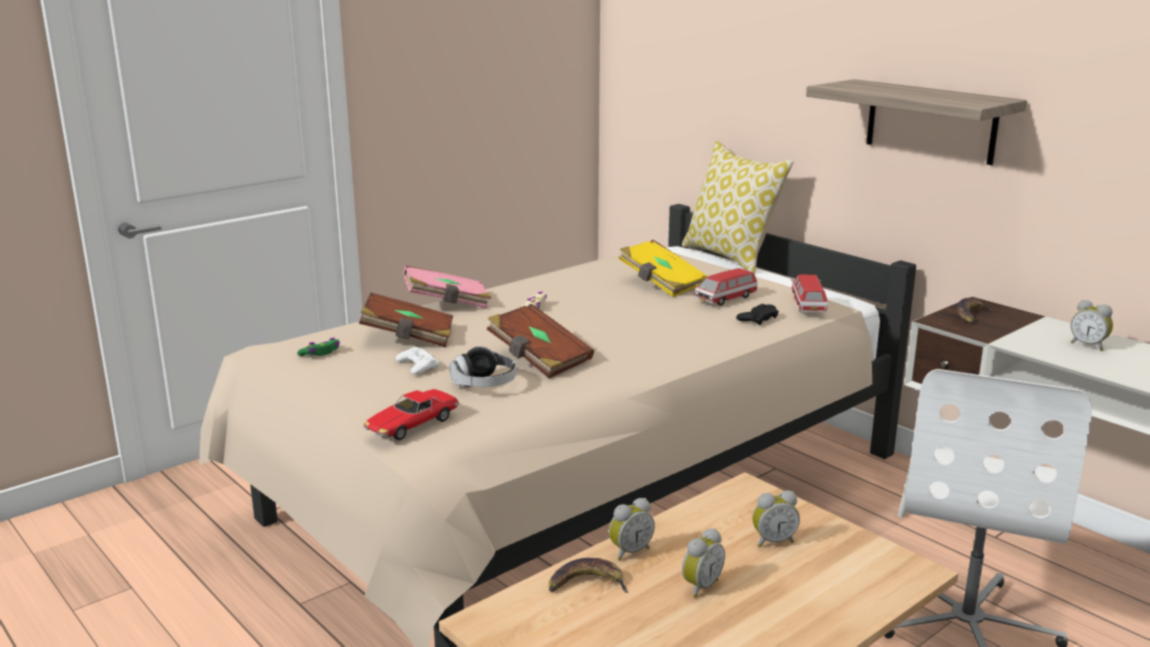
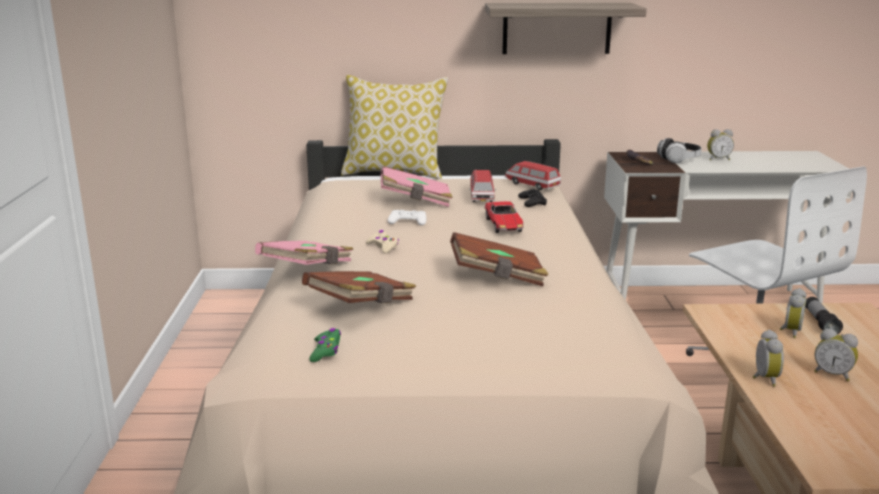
camera: 50 degrees left, 0 degrees up
toy car [363,389,459,440] -> toy car moved to [484,201,524,233]
white game controller [396,347,439,375] -> white game controller moved to [388,210,427,225]
headphones [449,346,516,387] -> headphones moved to [657,138,702,163]
banana [549,558,629,593] -> none
yellow book [618,240,708,297] -> pink book [380,166,453,207]
alarm clock [682,528,725,598] -> alarm clock turned 135 degrees clockwise [814,328,858,381]
none -> flashlight [806,297,843,335]

